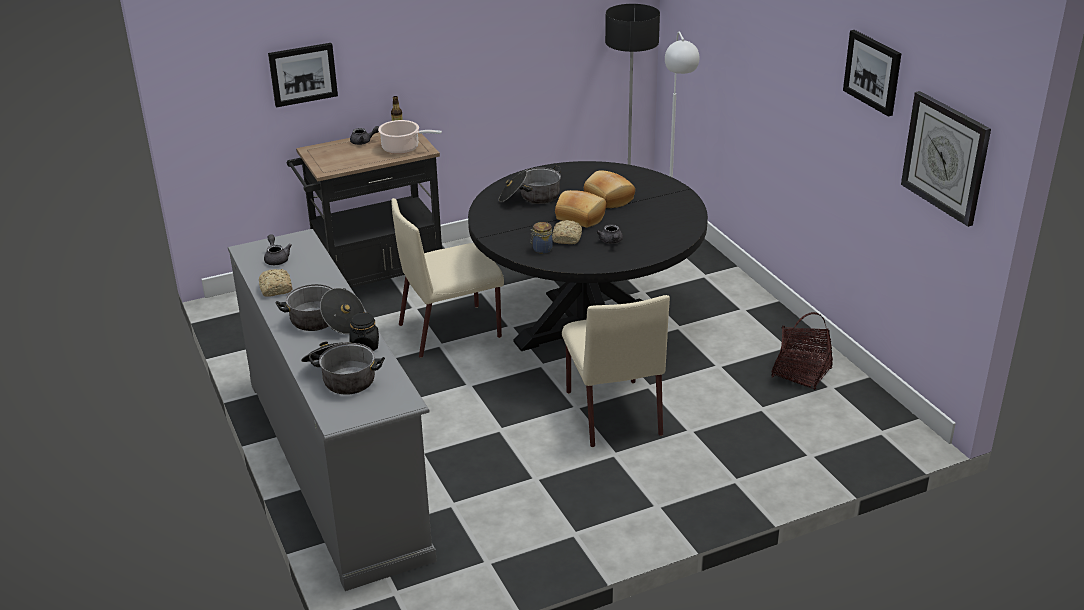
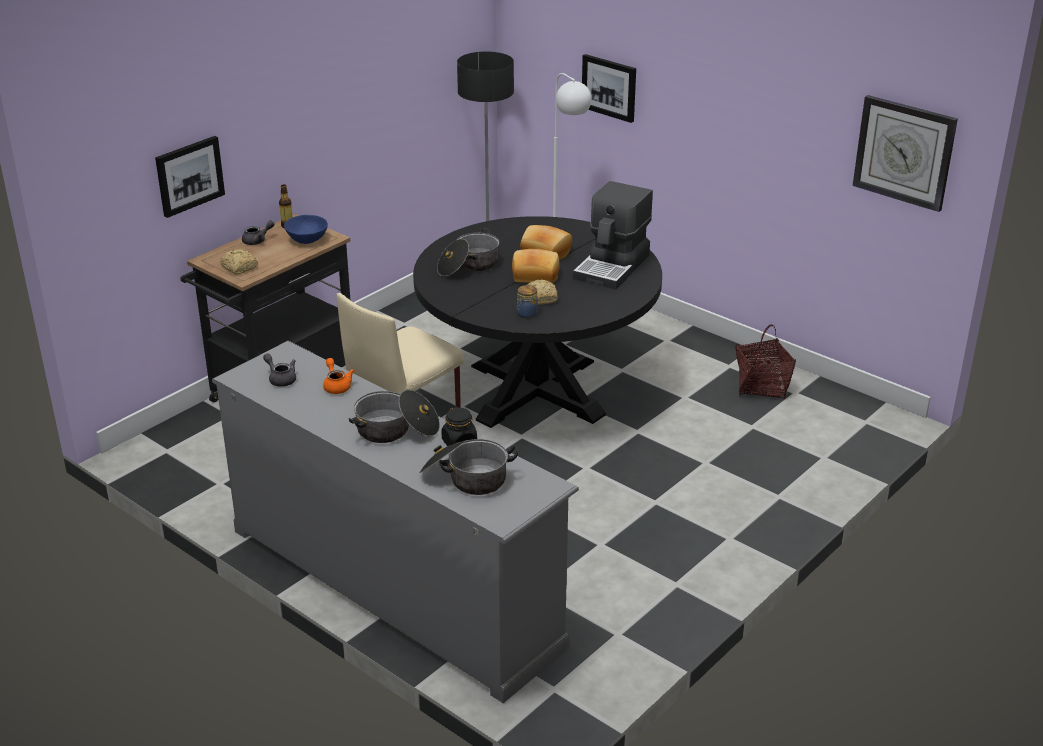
camera: 25 degrees left, 0 degrees up
bread [258,269,293,297] -> bread moved to [221,248,258,274]
cooking pot [378,120,442,154] -> blue bowl [284,215,328,244]
beige chair [562,295,670,447] -> none
grey teapot [596,224,623,244] -> none
picture [843,30,901,116] -> picture moved to [582,54,636,123]
none -> orange teapot [323,358,354,394]
none -> coffee machine [573,181,653,289]

